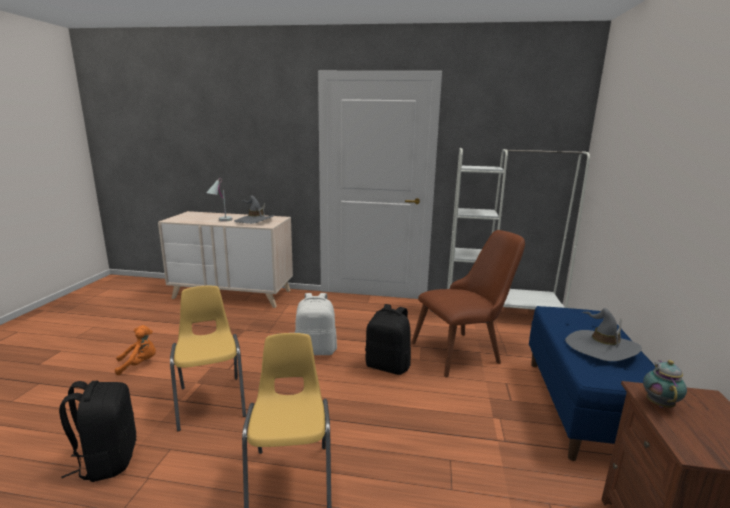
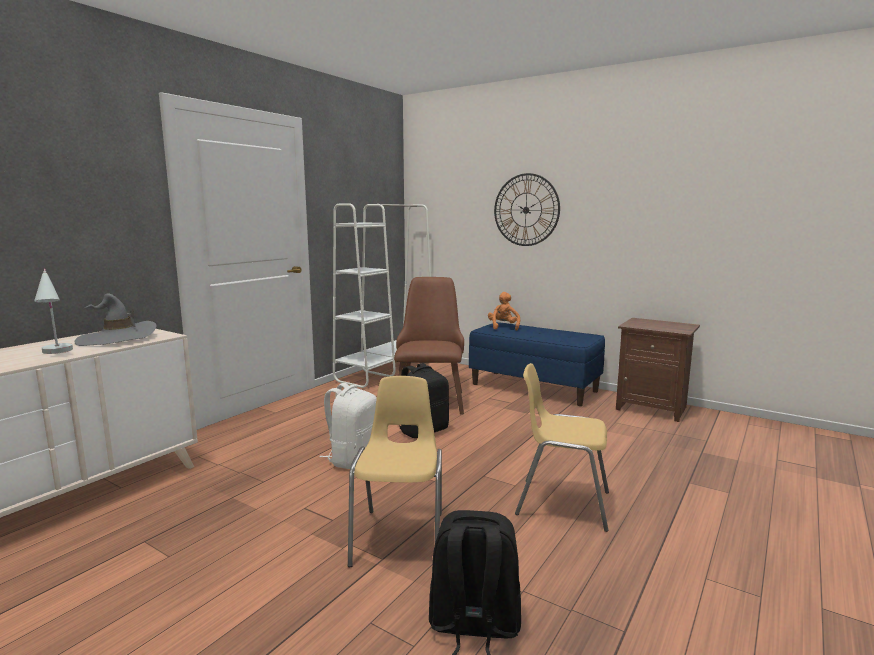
camera: 65 degrees left, 5 degrees down
orange plush toy [115,325,156,375] -> orange plush toy moved to [488,292,520,331]
yellow chair [170,286,246,431] -> yellow chair turned 90 degrees clockwise [348,376,442,567]
grey hat [565,308,642,361] -> none
teapot [643,360,687,408] -> none
none -> wall clock [494,173,560,246]

